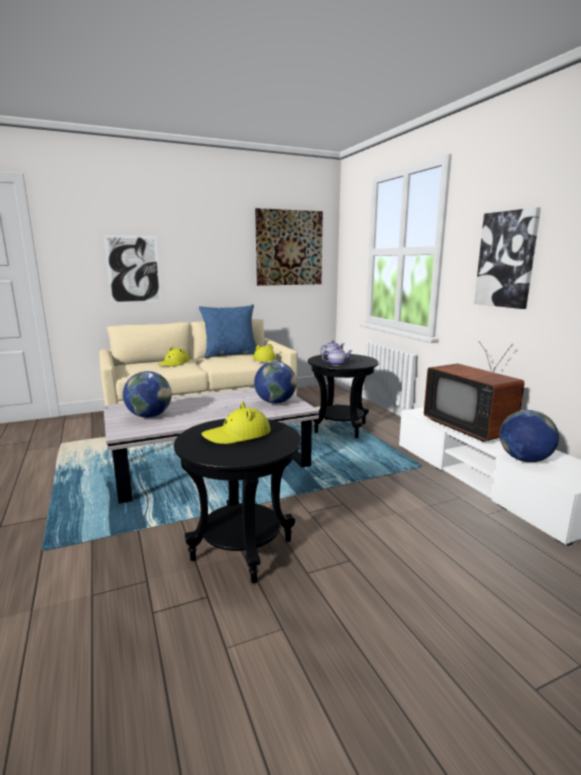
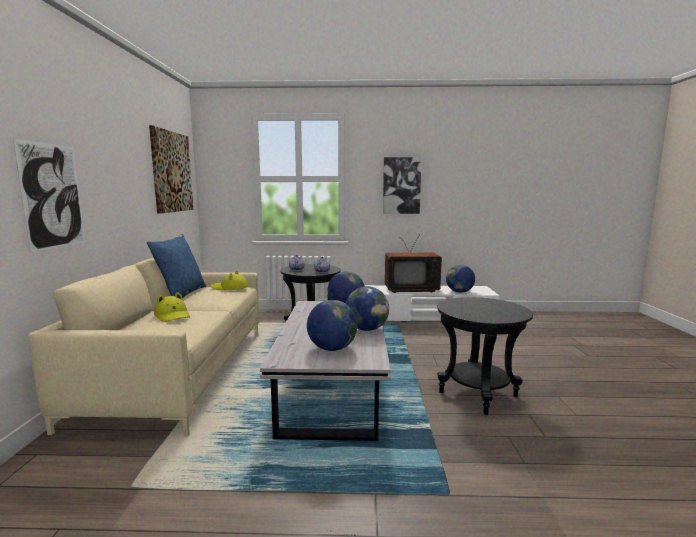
camera: 65 degrees left, 5 degrees down
yellow hat [201,401,270,444] -> none
none -> globe [345,286,389,331]

